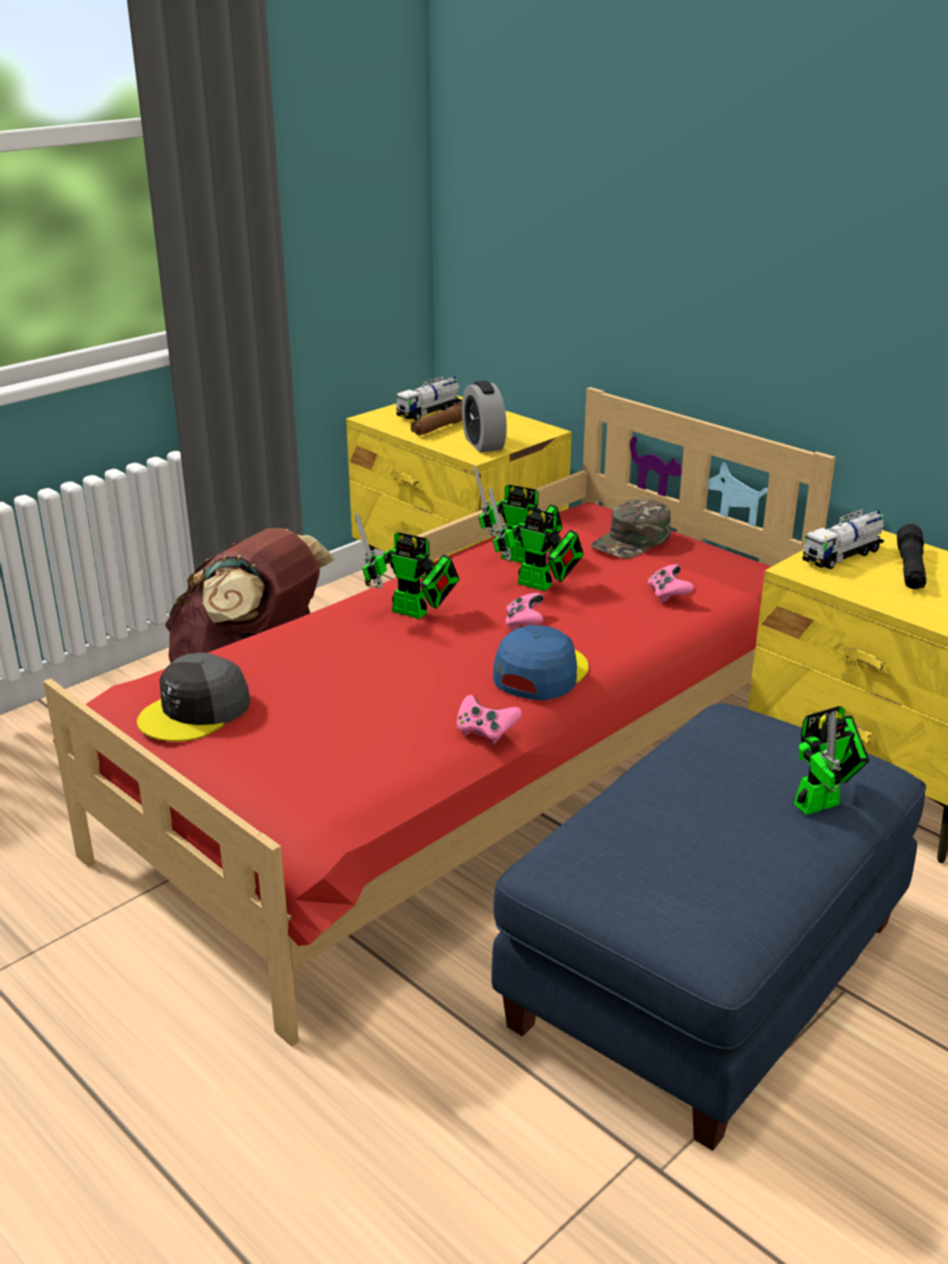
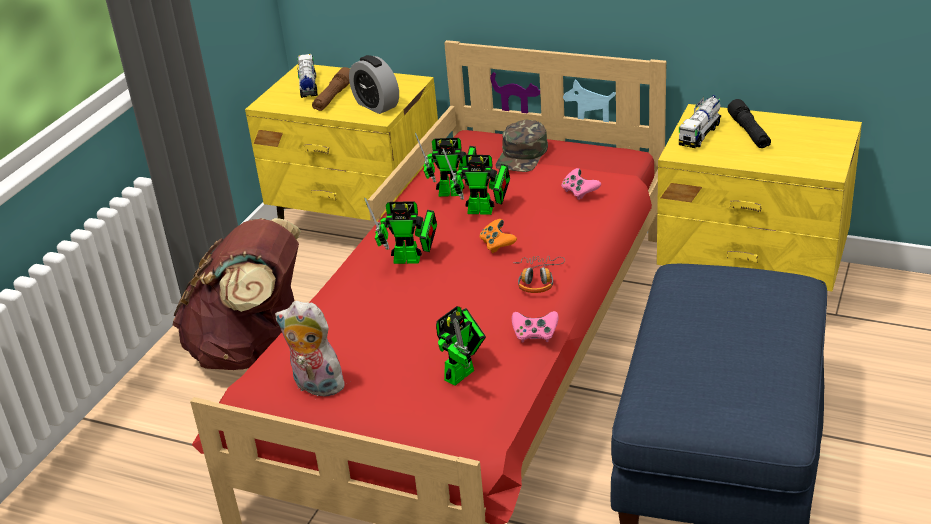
camera: 20 degrees left, 5 degrees up
grey cap [137,652,250,742] -> plush toy [275,301,347,397]
toy truck [396,376,462,420] -> toy truck turned 150 degrees clockwise [297,54,318,98]
blue cap [493,625,589,700] -> headphones [516,256,565,293]
pink game controller [505,593,543,631] -> orange game controller [479,219,517,253]
toy robot [794,706,869,815] -> toy robot moved to [436,306,486,386]

